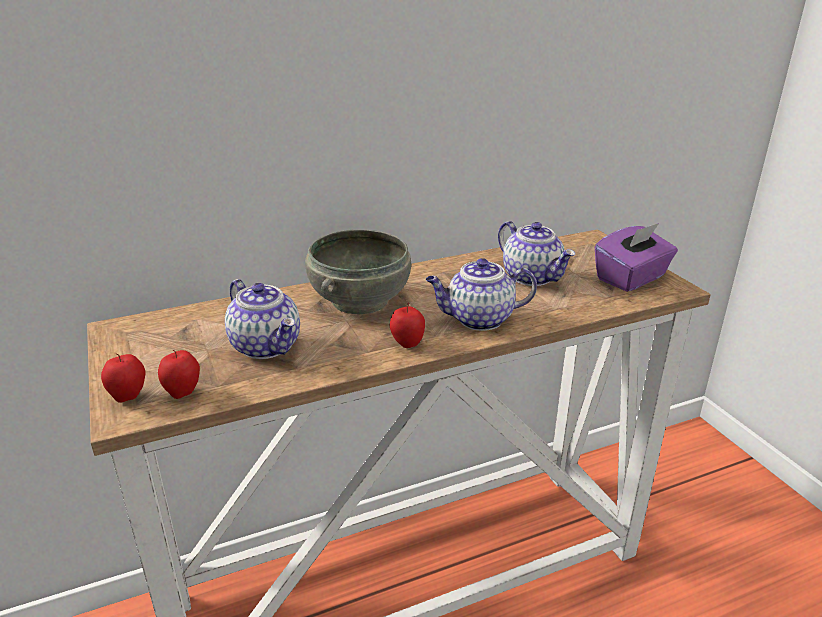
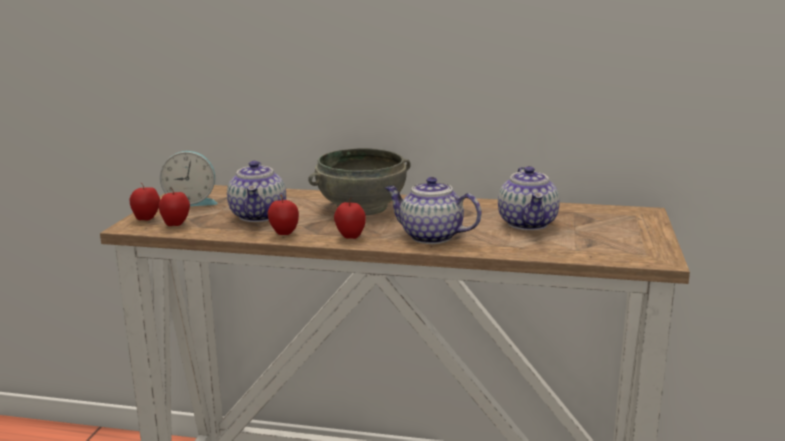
camera: 35 degrees right, 10 degrees down
purple tissue box [595,223,678,292] -> none
none -> alarm clock [160,151,218,206]
none -> apple [268,195,299,235]

